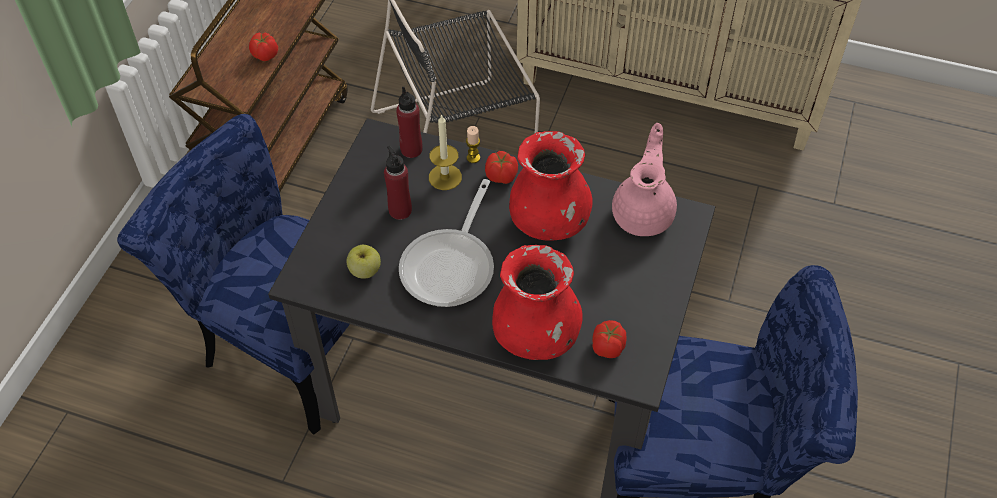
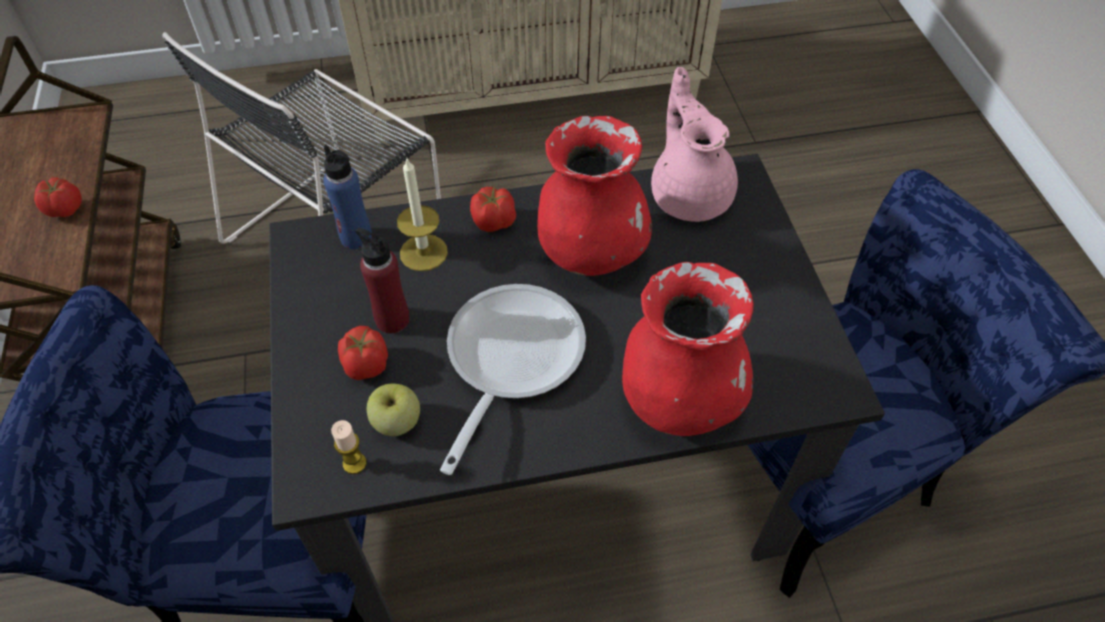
camera: 30 degrees left, 0 degrees up
red bottle [396,87,423,158] -> blue bottle [323,145,372,249]
frying pan [399,179,494,307] -> frying pan turned 150 degrees counterclockwise [440,284,586,475]
candle [466,126,480,163] -> candle moved to [331,420,367,474]
tomato [592,320,626,358] -> tomato moved to [338,326,388,380]

